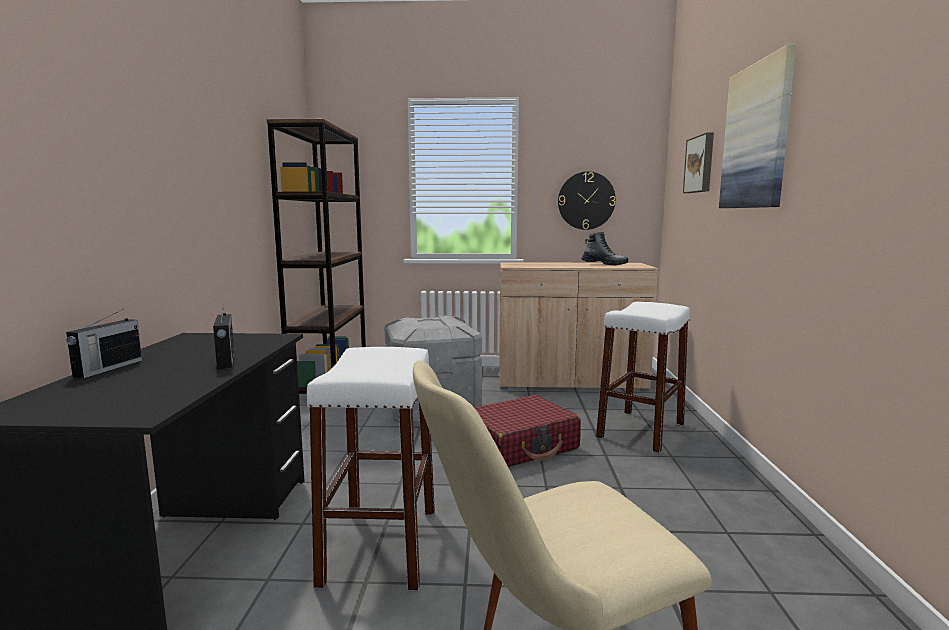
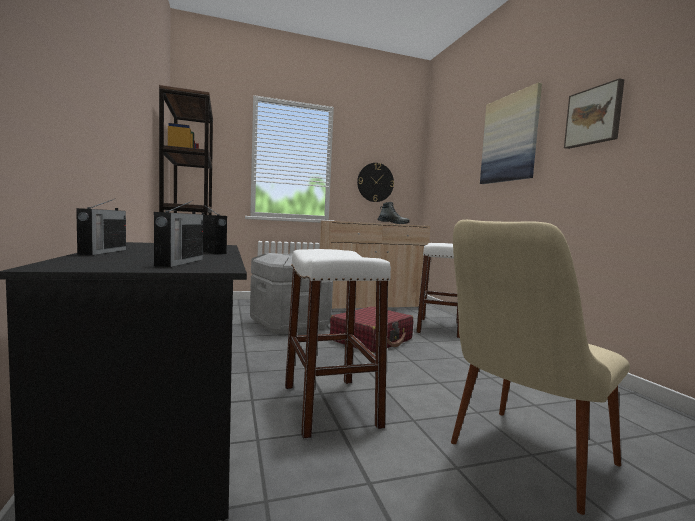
camera: 20 degrees left, 5 degrees down
picture [683,132,714,193] -> picture moved to [564,78,625,149]
none -> radio [154,202,203,267]

